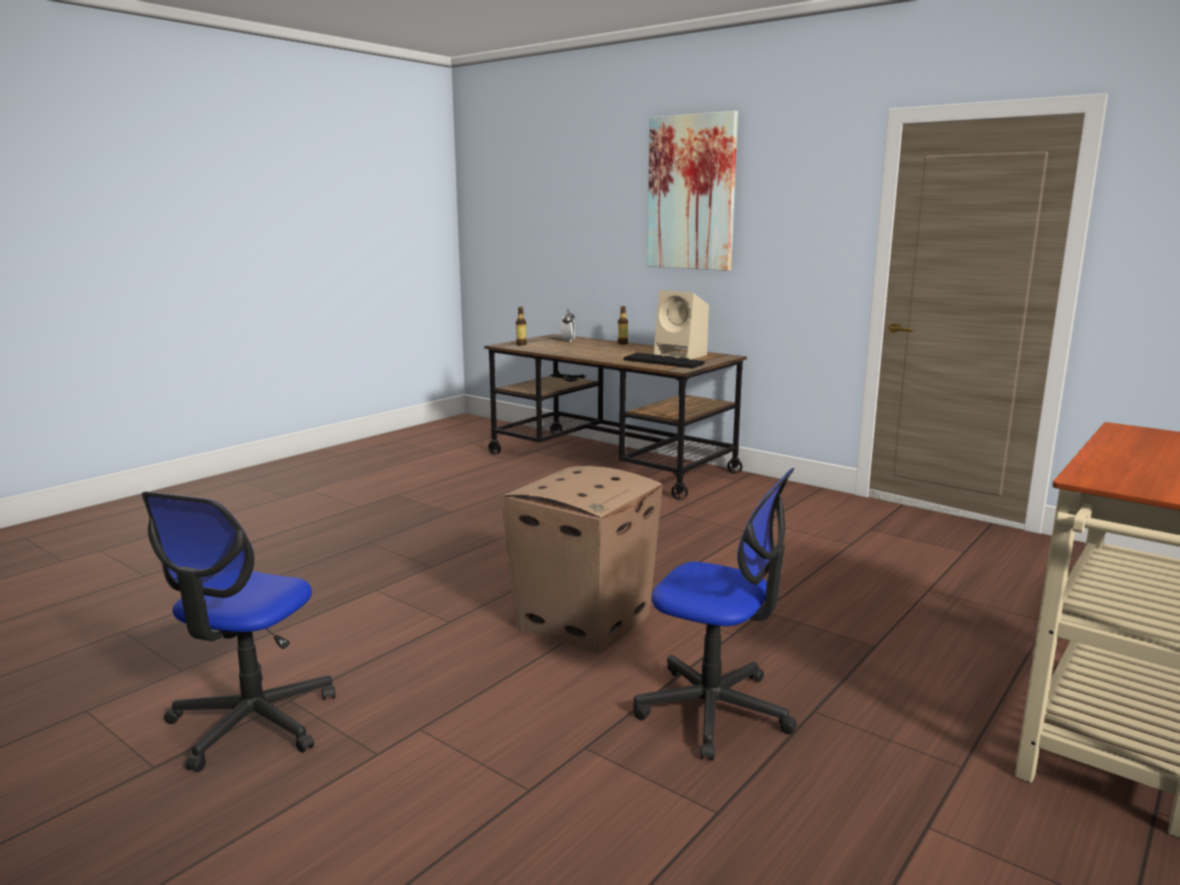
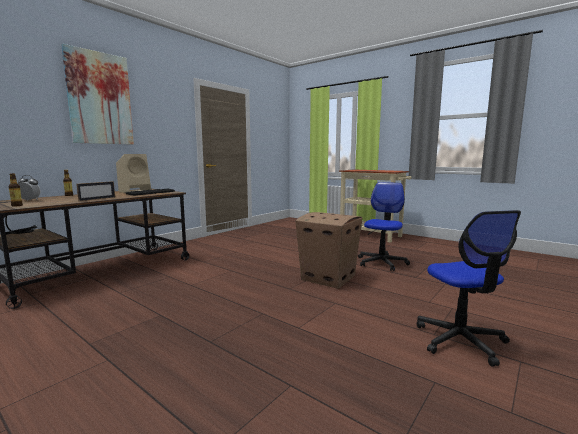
camera: 90 degrees left, 5 degrees down
office chair [142,491,335,772] -> office chair turned 60 degrees clockwise [417,210,521,367]
none -> picture frame [76,181,115,201]

